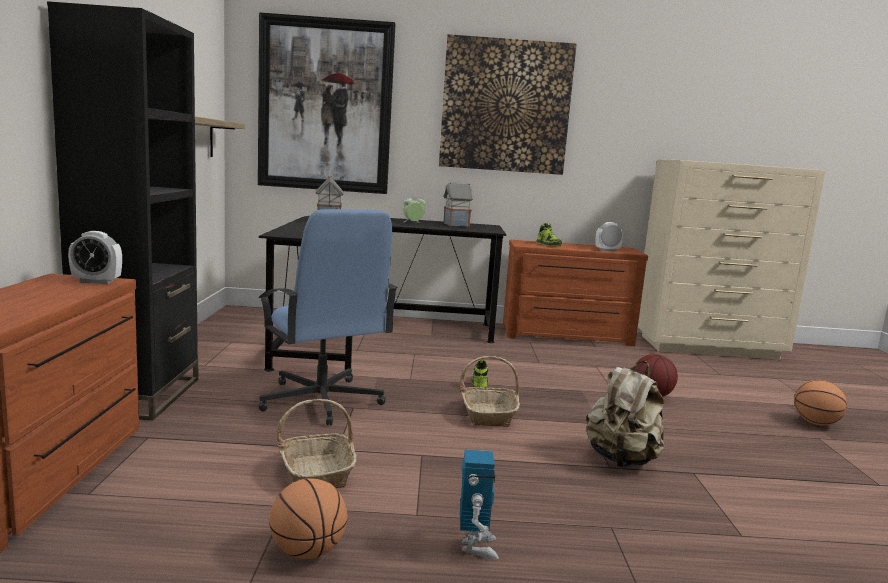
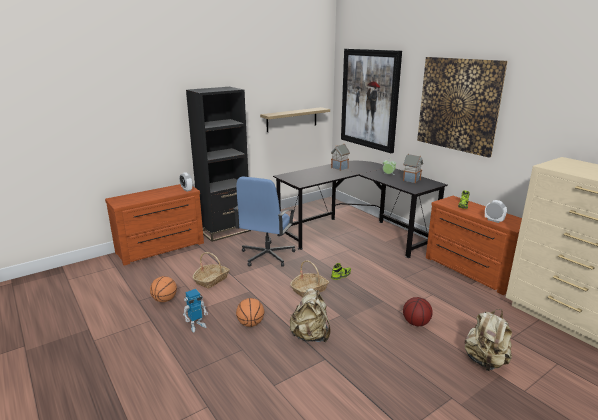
camera: 55 degrees right, 10 degrees up
basketball [794,380,847,425] -> basketball moved to [236,298,265,327]
none -> beige backpack [465,309,512,371]

